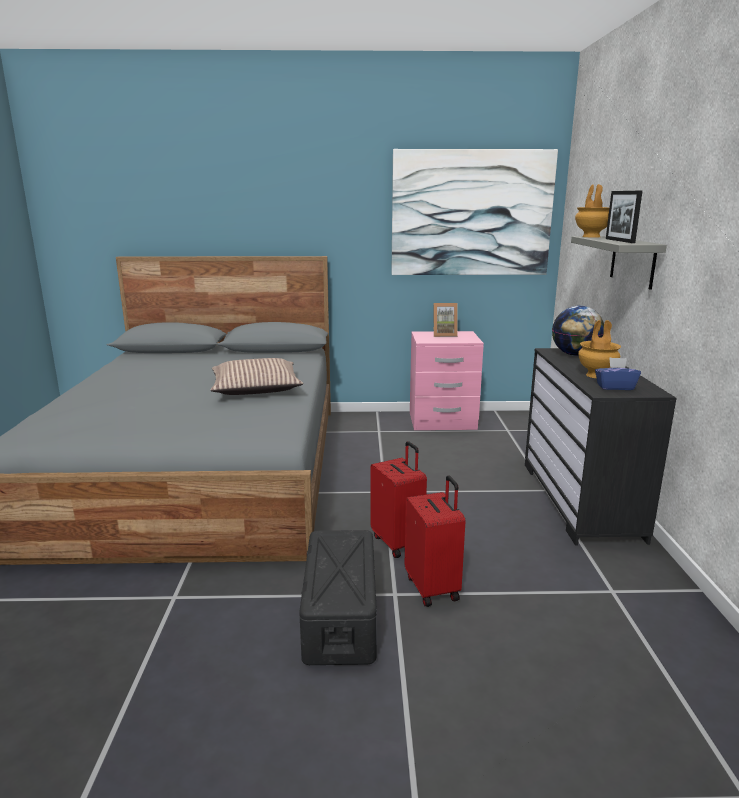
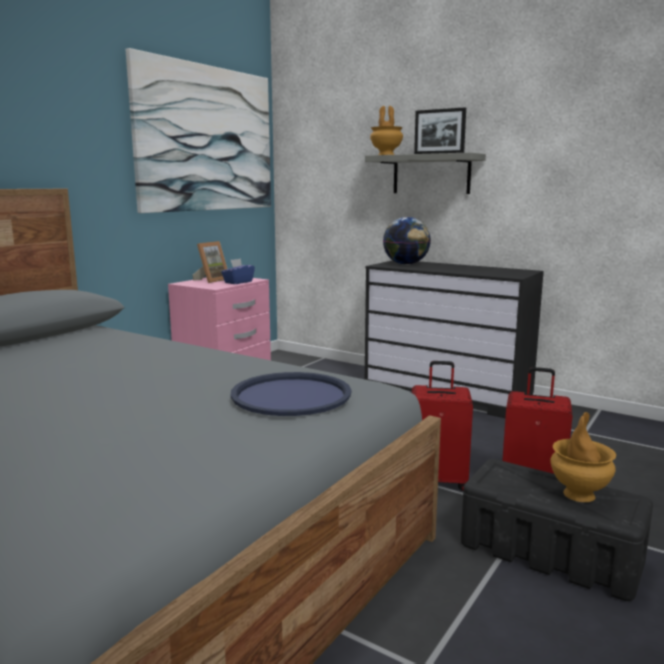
camera: 55 degrees left, 5 degrees down
pillow [210,358,303,395] -> none
brown vase [578,320,621,378] -> brown vase moved to [550,412,616,502]
blue tissue box [595,357,641,390] -> blue tissue box moved to [221,258,255,284]
none -> blue tray [231,372,352,416]

